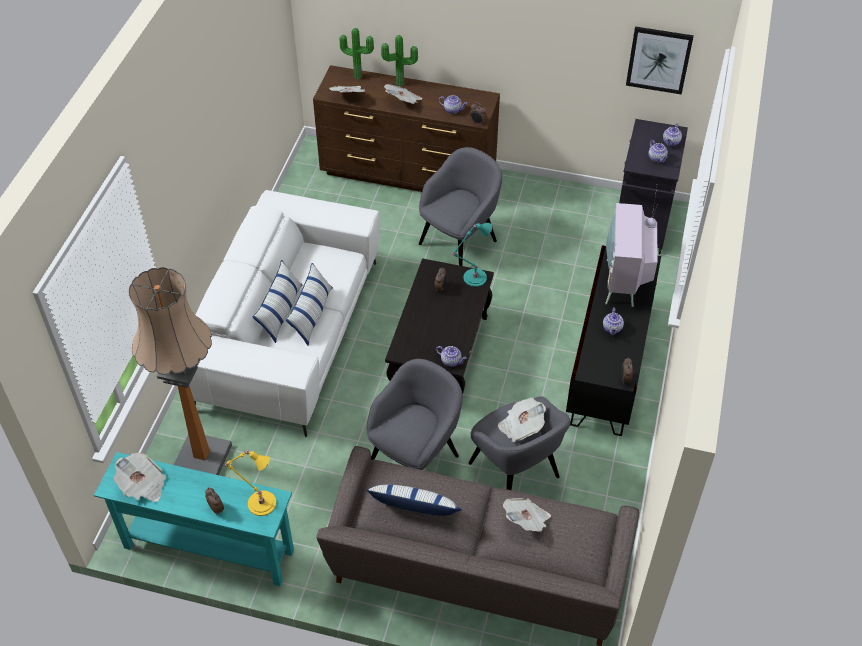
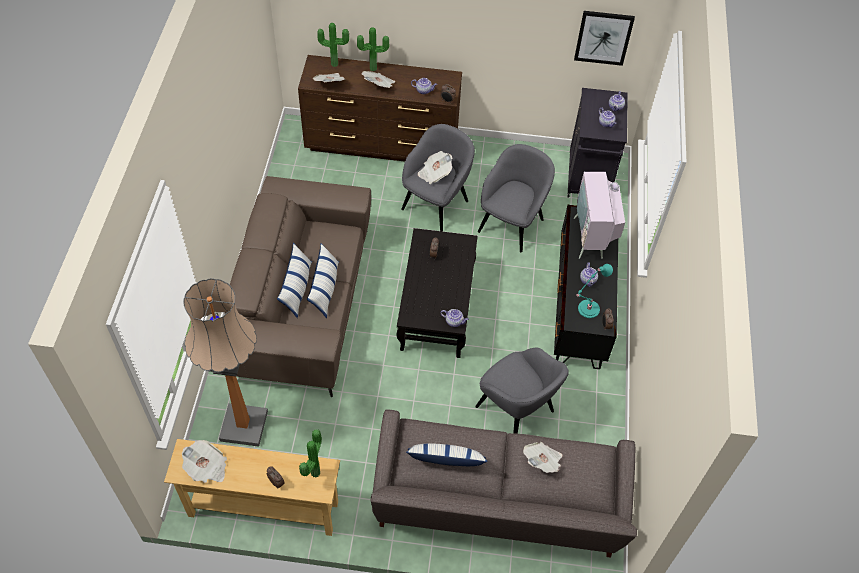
camera: 10 degrees left, 5 degrees up
turquoise console table [94,452,294,586] -> beige console table [164,439,340,536]
white sofa [189,190,380,437] -> brown sofa [224,176,371,397]
yellow table lamp [224,450,276,516] -> potted plant [299,429,322,478]
grey armchair [367,359,463,470] -> grey armchair moved to [478,144,555,252]
turquoise table lamp [452,223,492,287] -> turquoise table lamp moved to [576,264,613,318]
newspaper [498,398,546,442] -> newspaper moved to [418,151,453,184]

